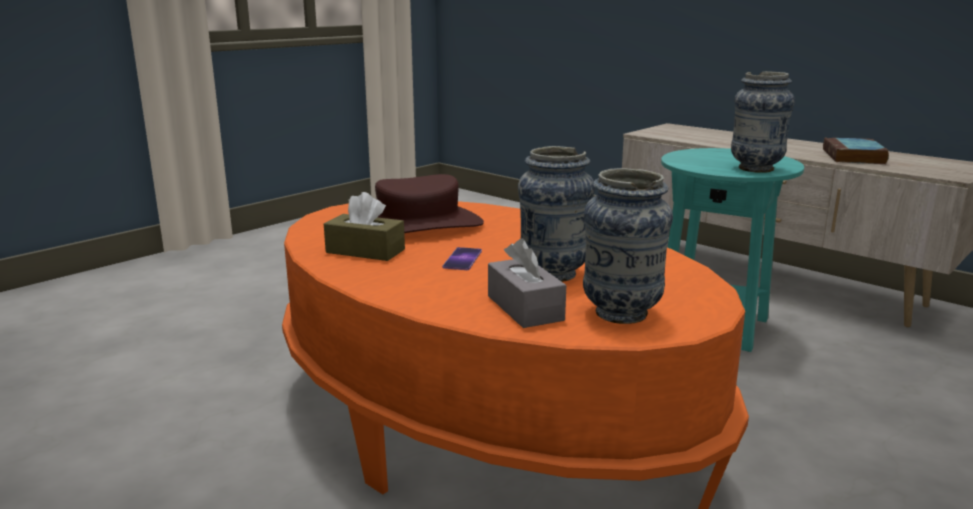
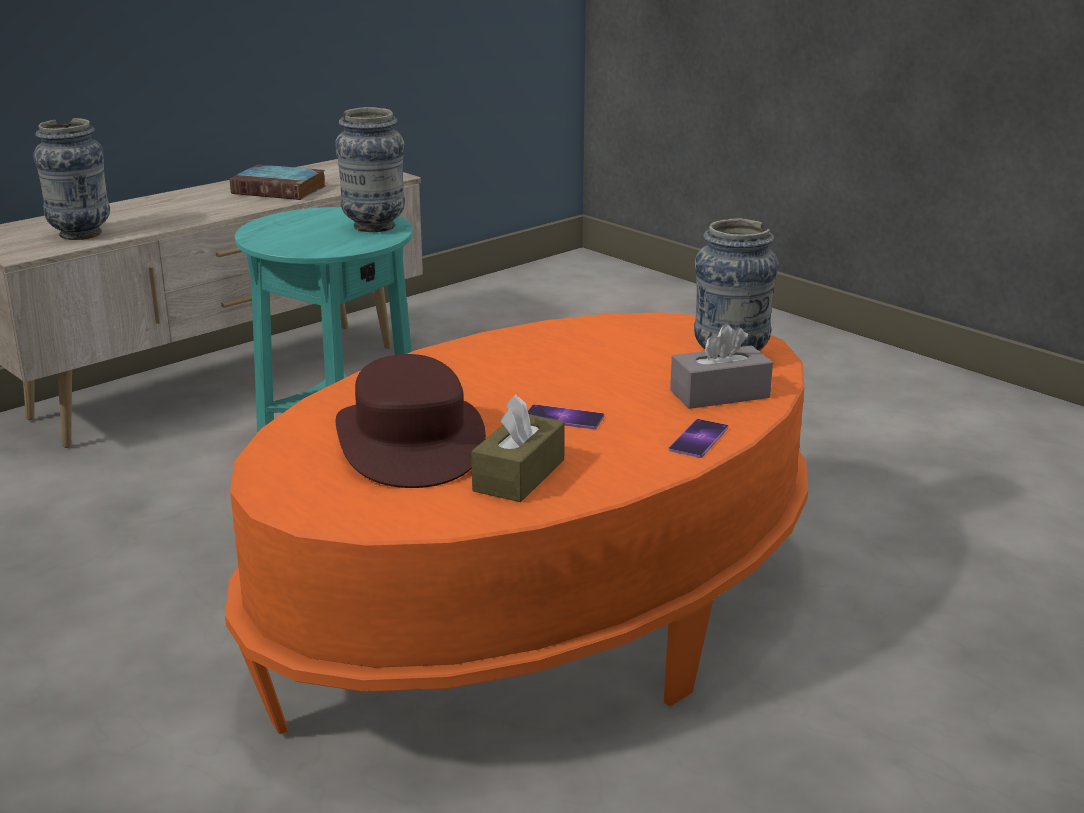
camera: 85 degrees left, 5 degrees up
vase [518,146,595,282] -> vase moved to [33,118,110,240]
none -> phone [669,419,728,458]

